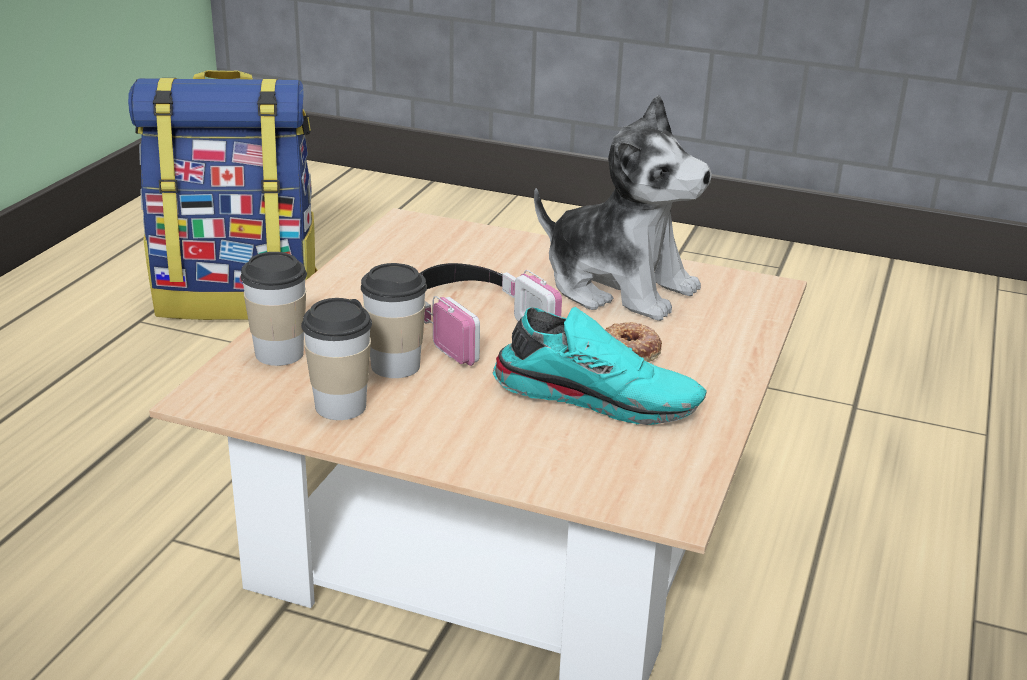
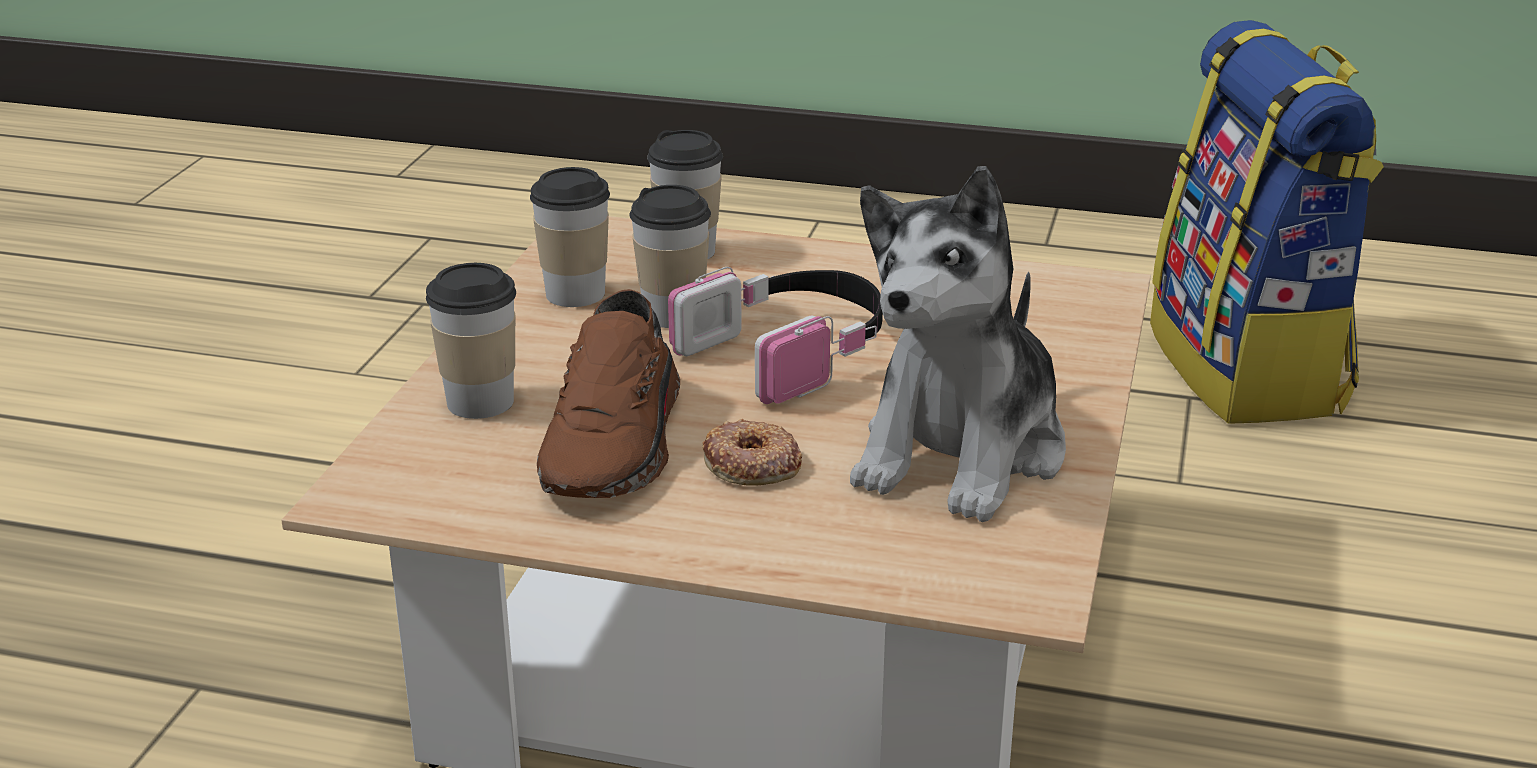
camera: 85 degrees right, 0 degrees up
turquoise shoe [492,307,707,425] -> brown shoe [537,289,680,498]
none -> cup [426,263,516,419]

